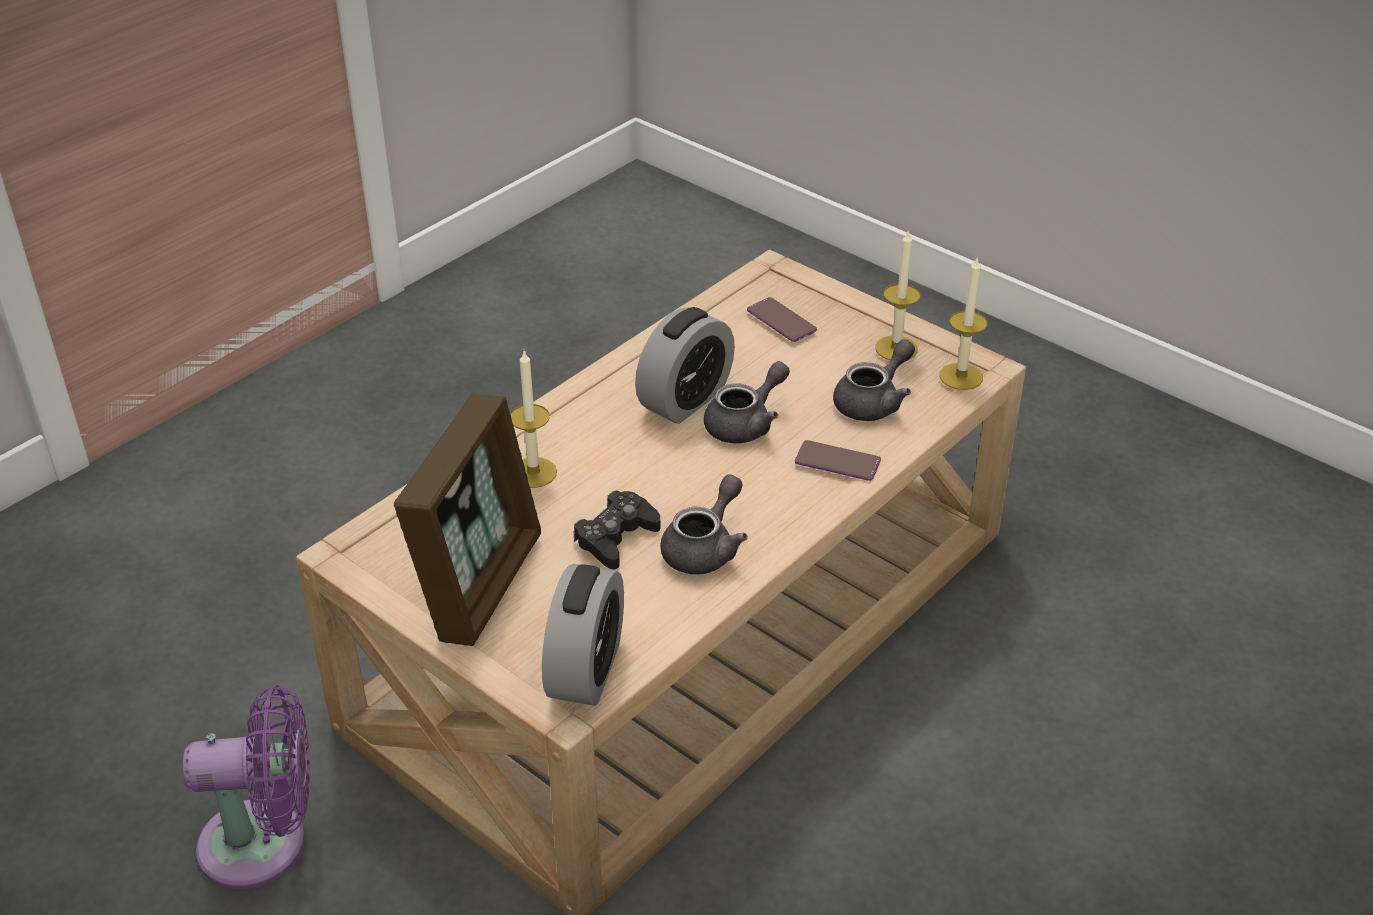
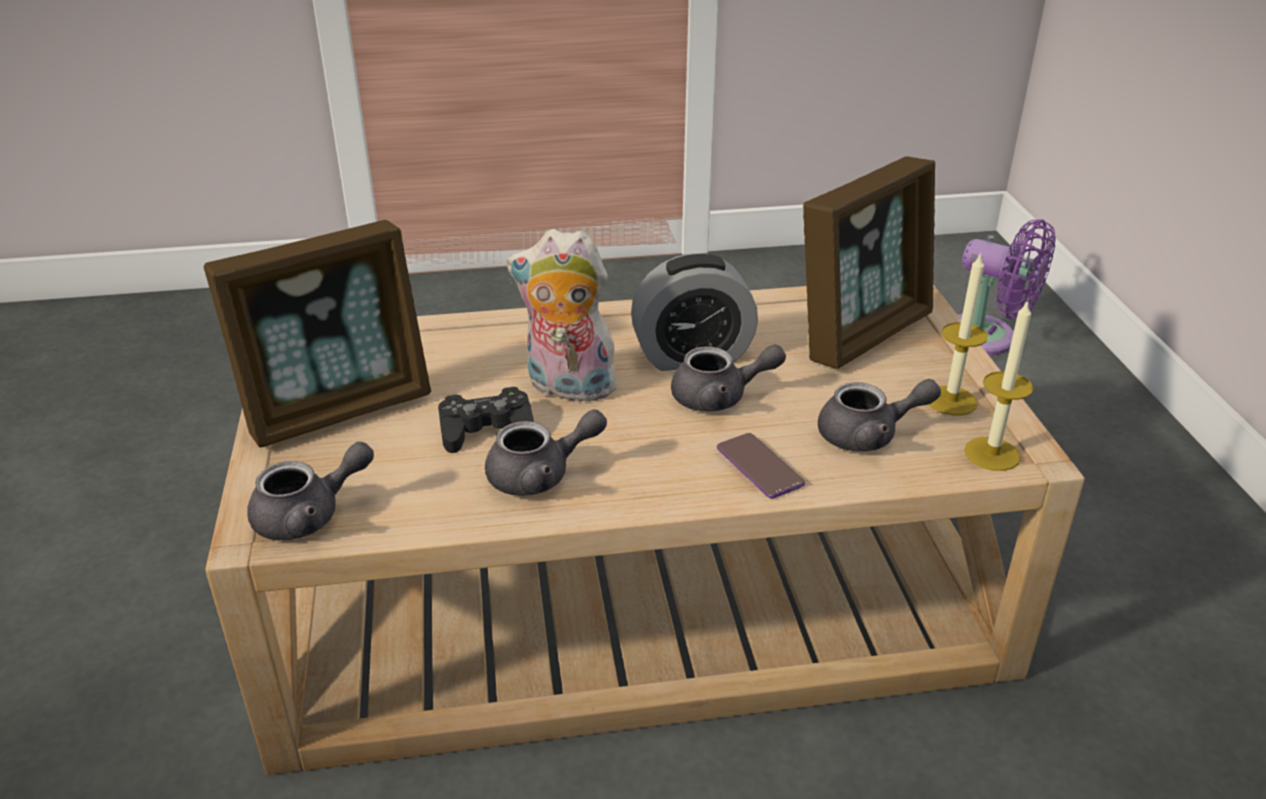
camera: 40 degrees right, 5 degrees down
purple fan [183,685,310,889] -> purple fan moved to [958,219,1056,355]
candle [510,351,557,488] -> none
alarm clock [542,564,624,706] -> grey teapot [247,442,374,540]
phone [747,297,817,342] -> picture frame [803,157,935,369]
none -> plush toy [507,229,625,406]

